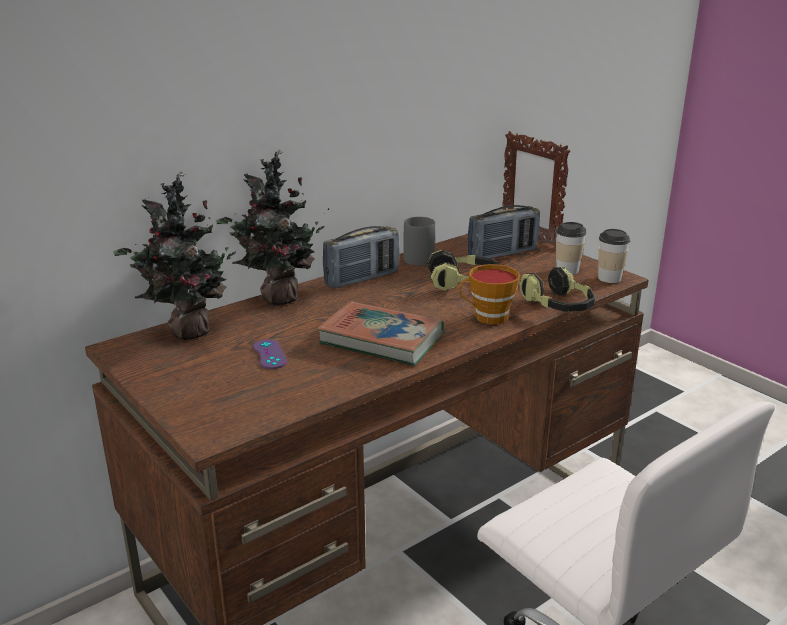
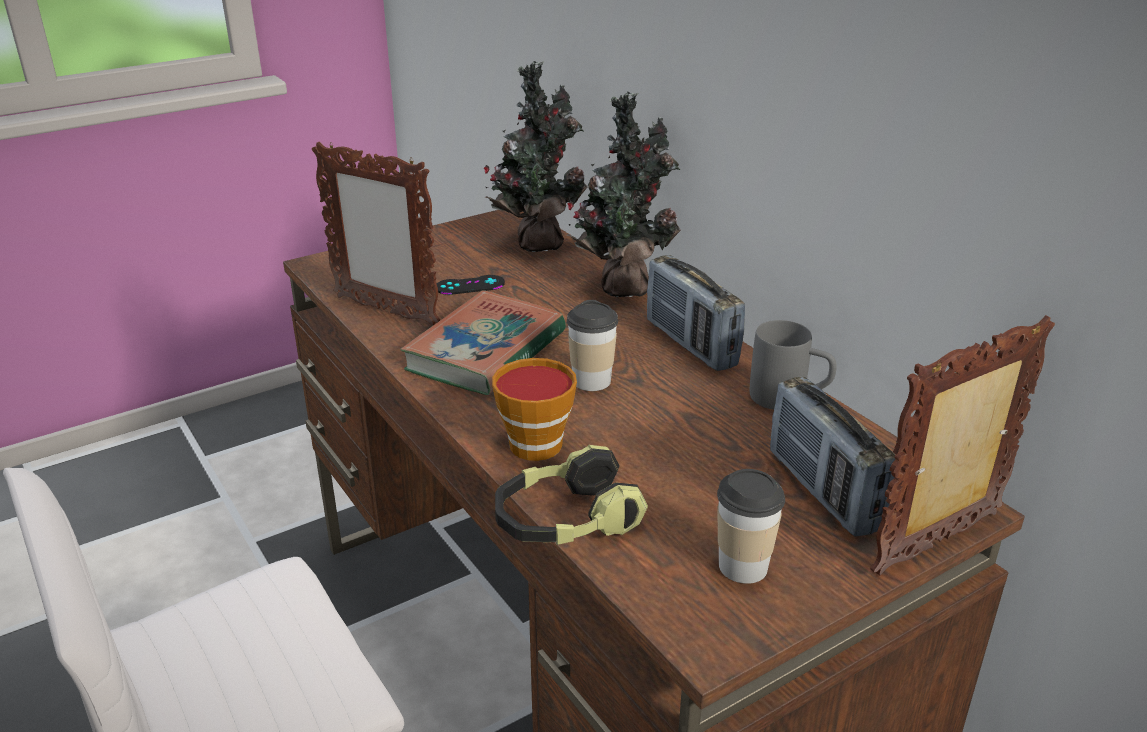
camera: 95 degrees right, 5 degrees up
purple game controller [253,339,287,369] -> black game controller [437,275,505,295]
headphones [427,249,500,291] -> none
cup [598,229,630,283] -> cup moved to [567,300,618,391]
none -> picture frame [312,142,440,326]

